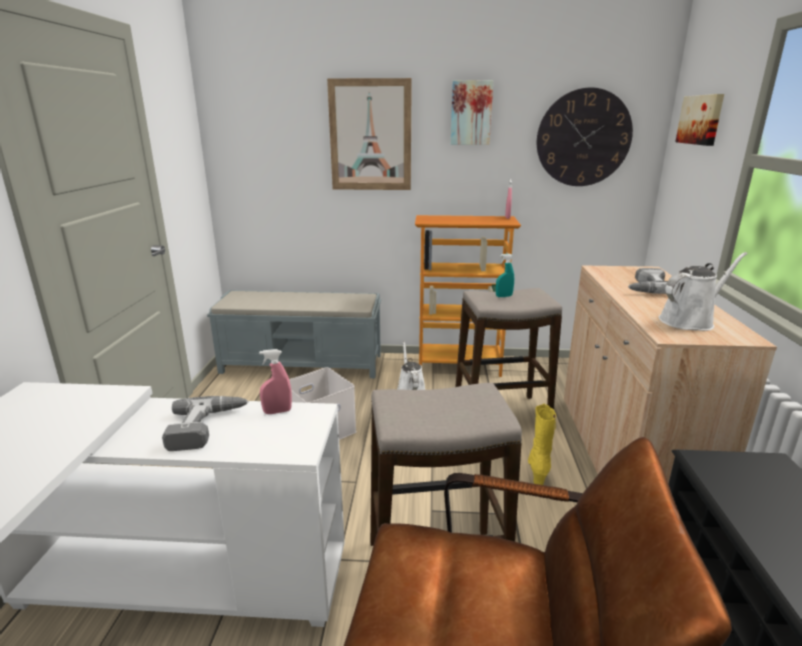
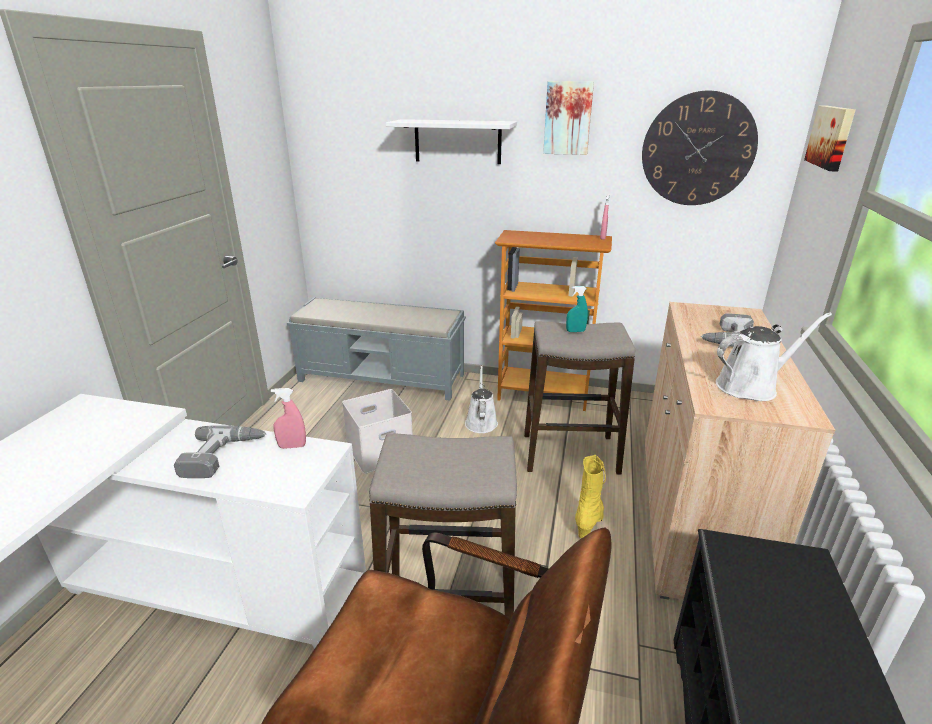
camera: 10 degrees right, 5 degrees up
picture [327,78,412,190] -> white shelf [386,119,517,164]

